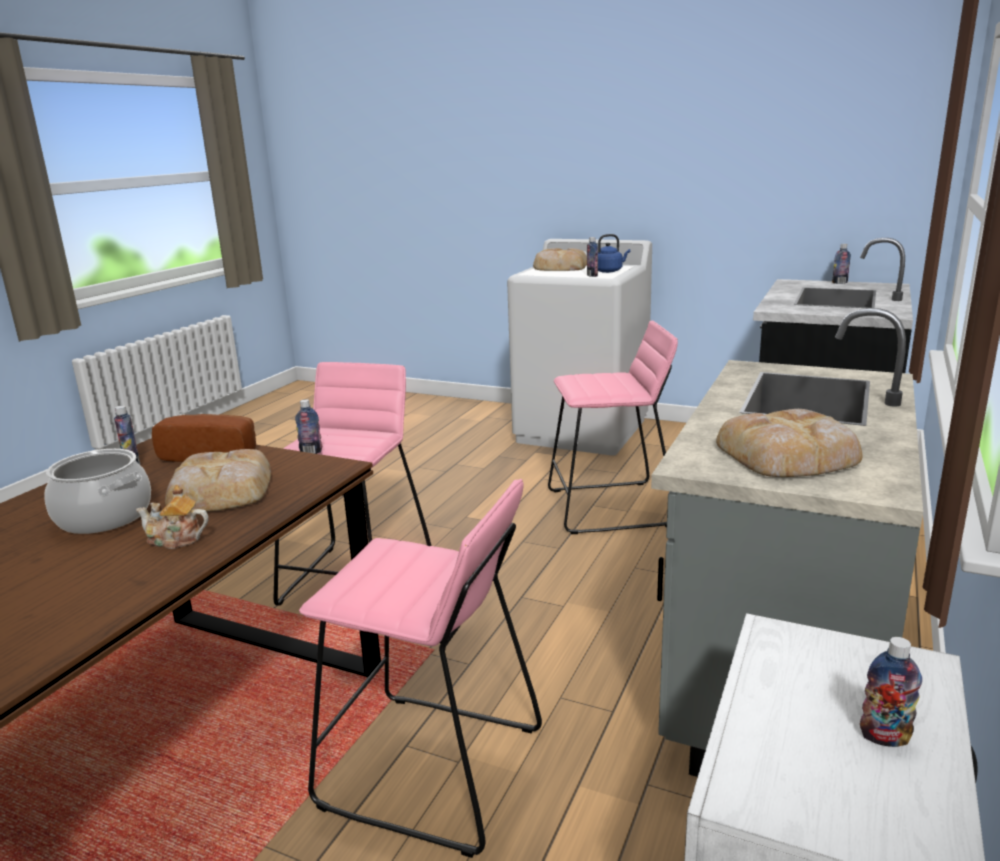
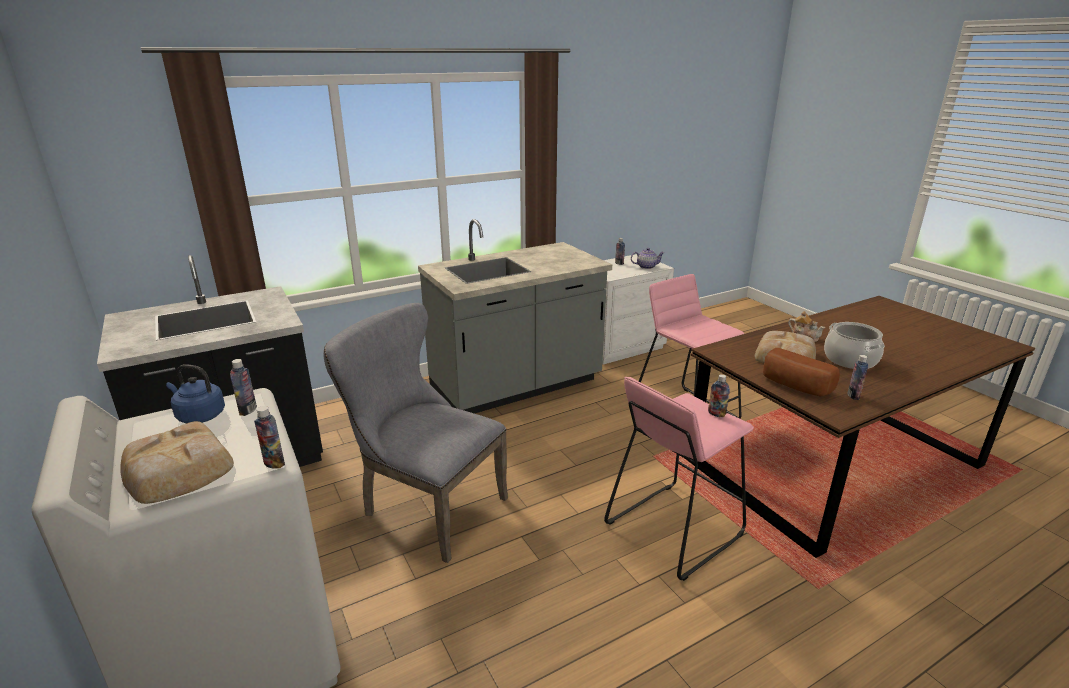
camera: 145 degrees left, 5 degrees up
pink stool [548,320,678,534] -> grey chair [323,303,508,563]
bread [716,409,863,477] -> none
bottle [832,244,851,284] -> bottle moved to [254,406,285,469]
none -> teapot [631,248,665,269]

